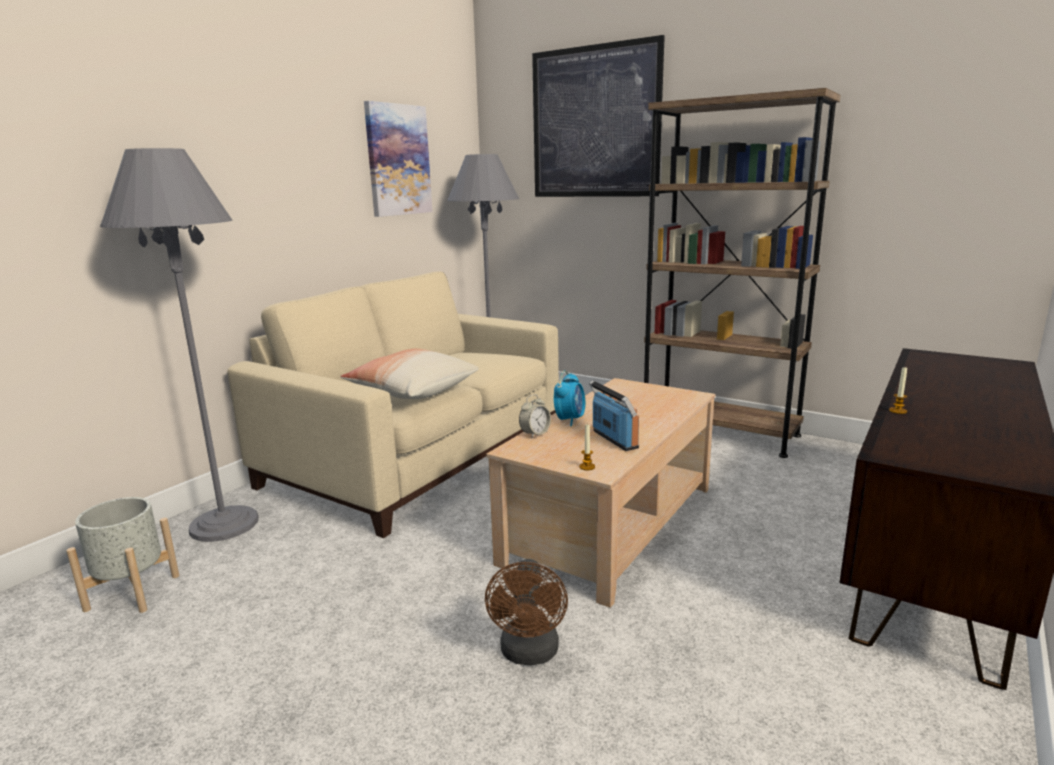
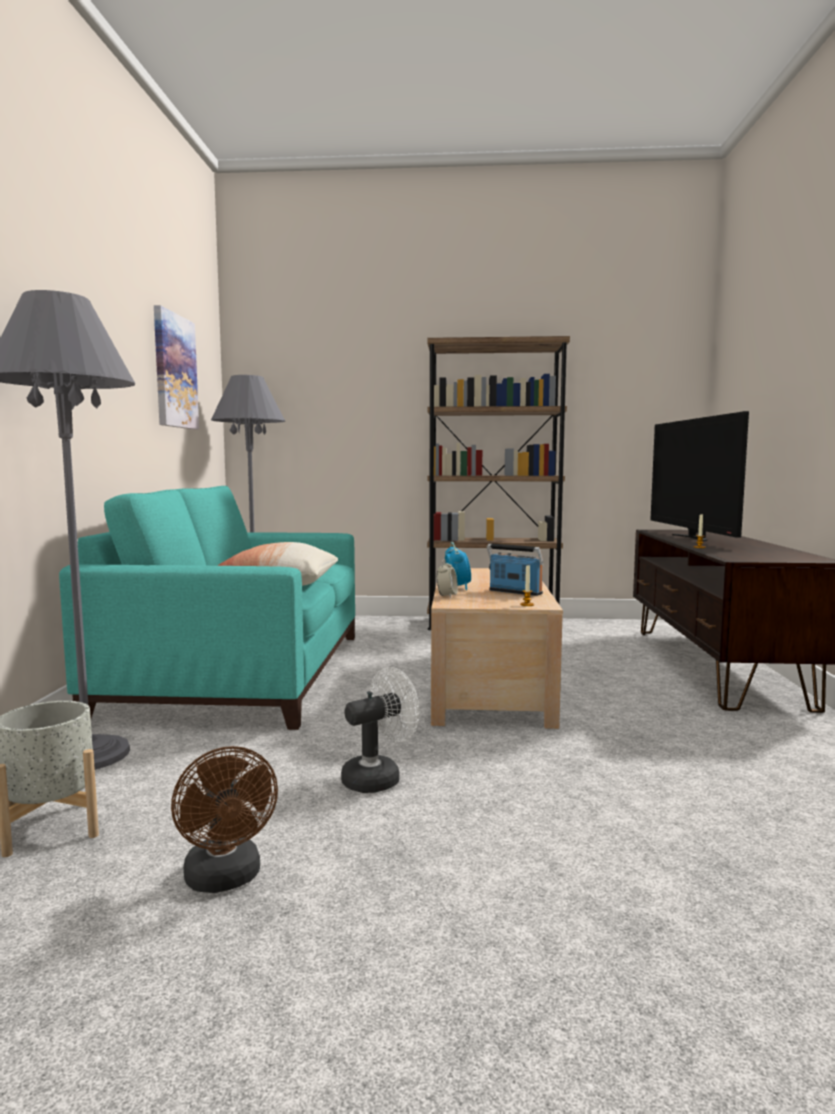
camera: 30 degrees left, 10 degrees down
beige sofa [228,272,559,538] -> turquoise sofa [59,486,355,730]
brown fan [485,559,568,665] -> brown fan moved to [171,746,278,893]
picture [532,35,665,197] -> none
none -> white fan [341,667,420,793]
none -> television [650,411,749,542]

